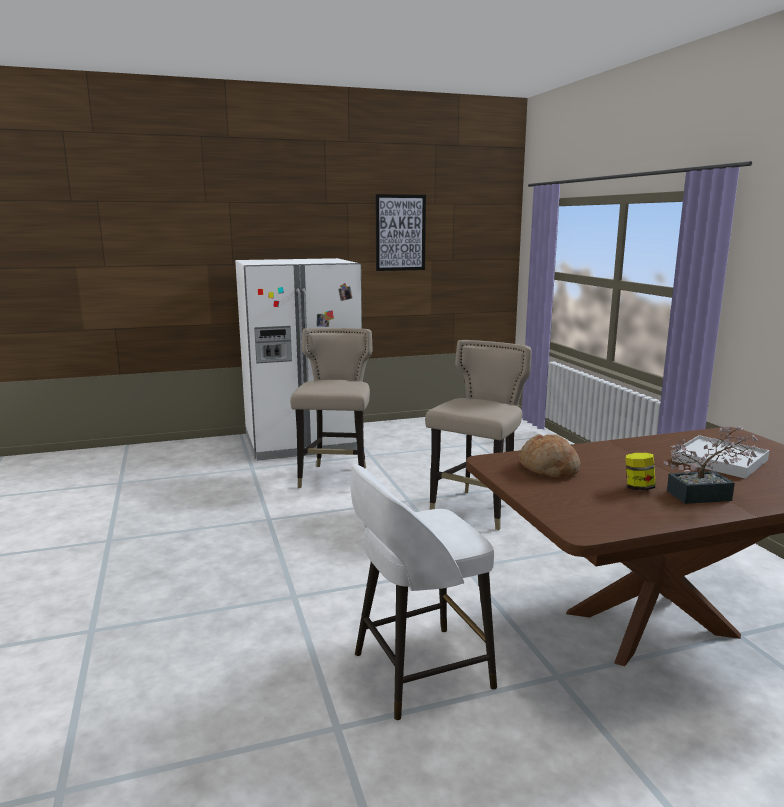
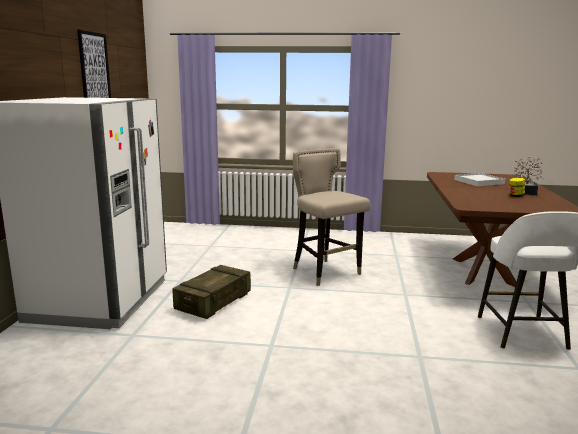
camera: 65 degrees left, 0 degrees up
beige stool [290,328,373,488] -> crate [172,265,251,319]
bread [519,434,580,478] -> none

